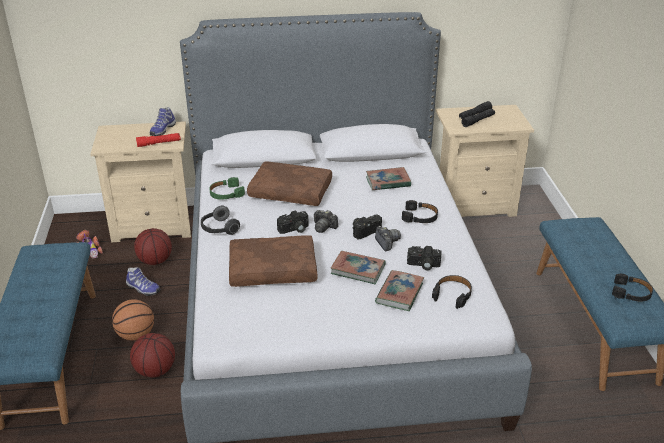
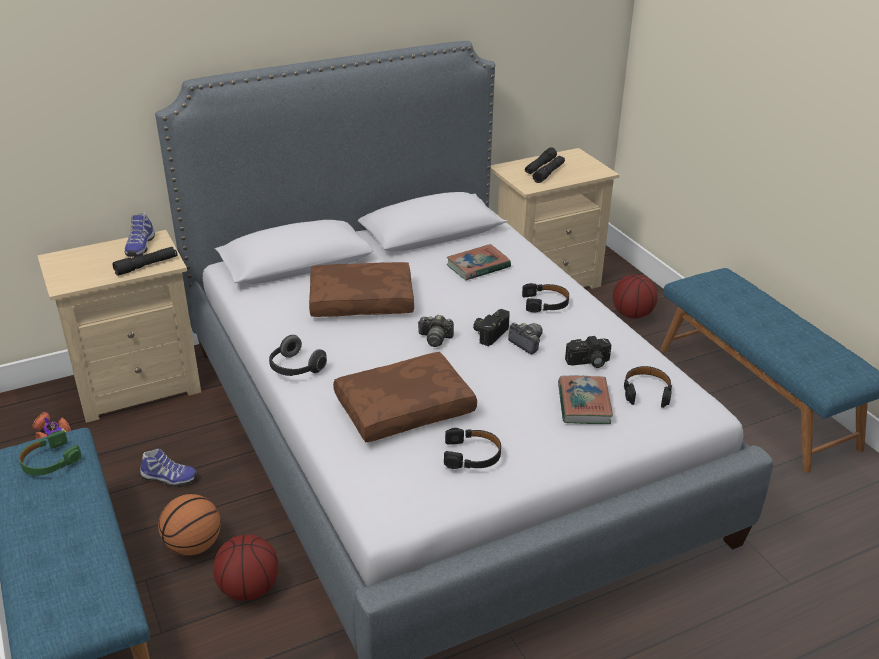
camera: 20 degrees left, 0 degrees up
basketball [134,228,172,265] -> basketball moved to [613,275,658,318]
red flashlight [136,133,181,147] -> black flashlight [112,247,177,276]
green headphones [209,177,245,200] -> green headphones moved to [19,430,81,476]
camera [277,210,309,234] -> none
book [330,251,386,284] -> none
black headphones [612,273,653,302] -> black headphones moved to [444,428,501,469]

